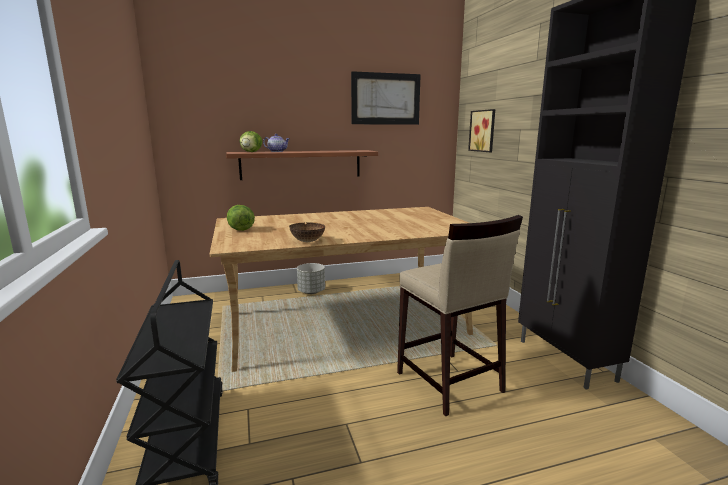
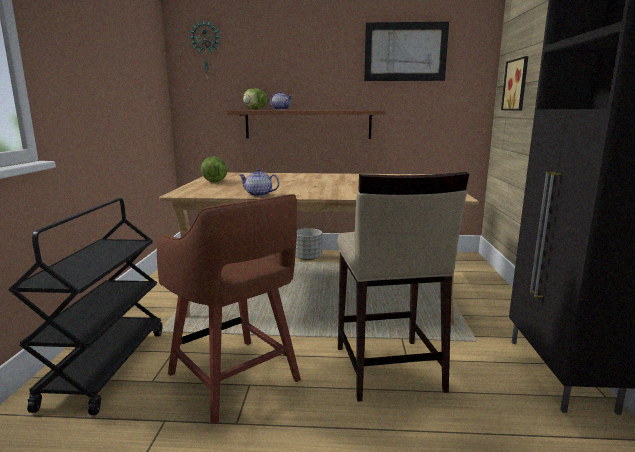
camera: 20 degrees right, 0 degrees up
bowl [289,222,325,242] -> teapot [239,169,280,197]
none -> brown stool [157,194,301,424]
none -> wall clock [189,20,221,83]

